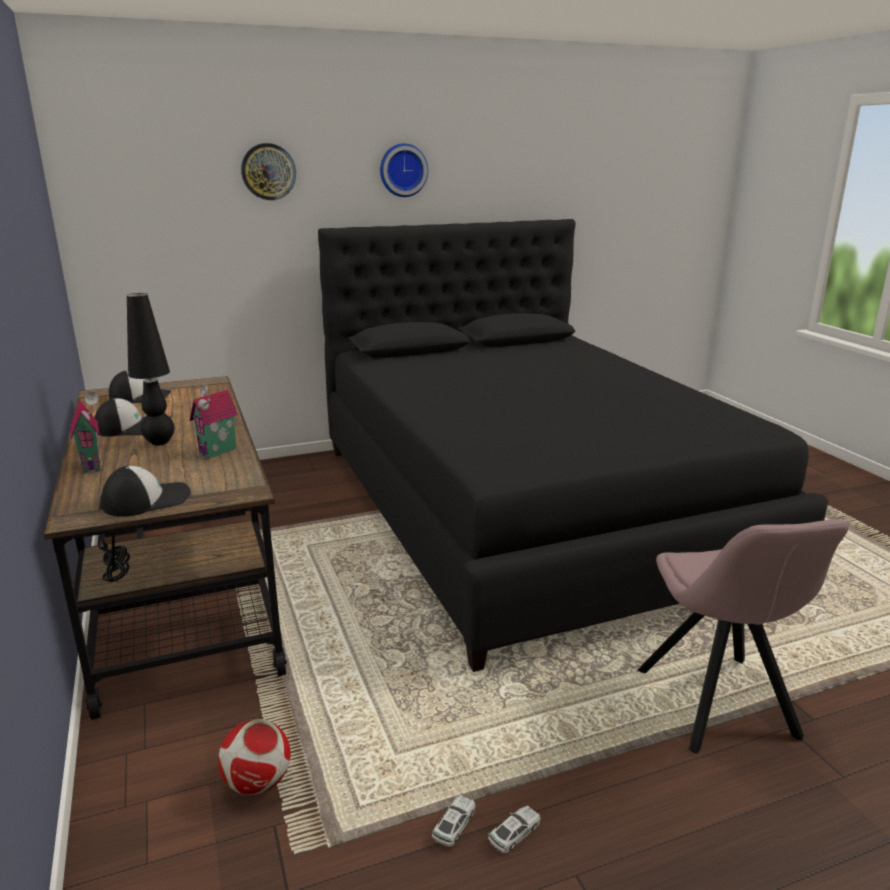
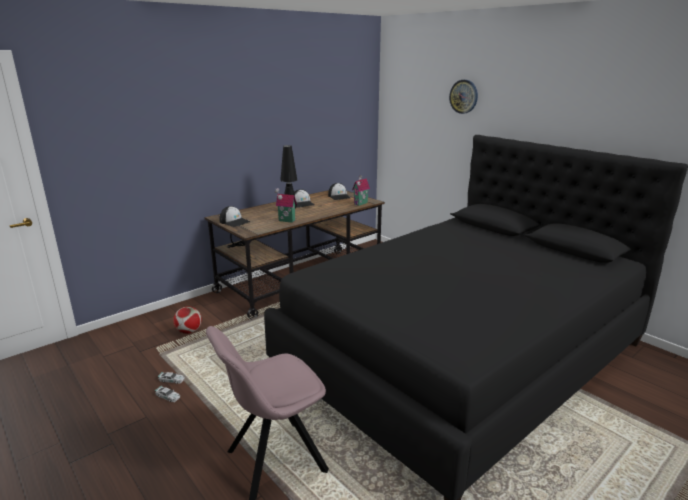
camera: 70 degrees right, 0 degrees up
toy house [71,392,100,473] -> toy house moved to [352,175,370,206]
wall clock [380,143,428,197] -> none

